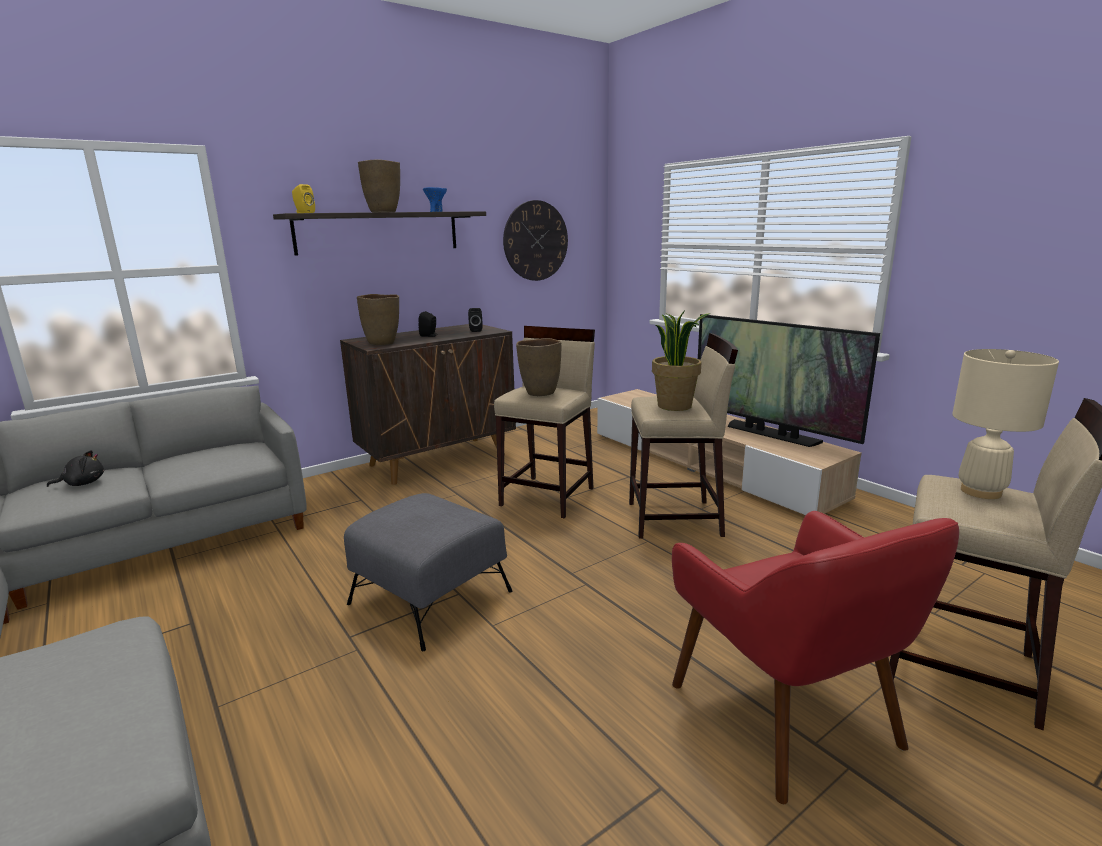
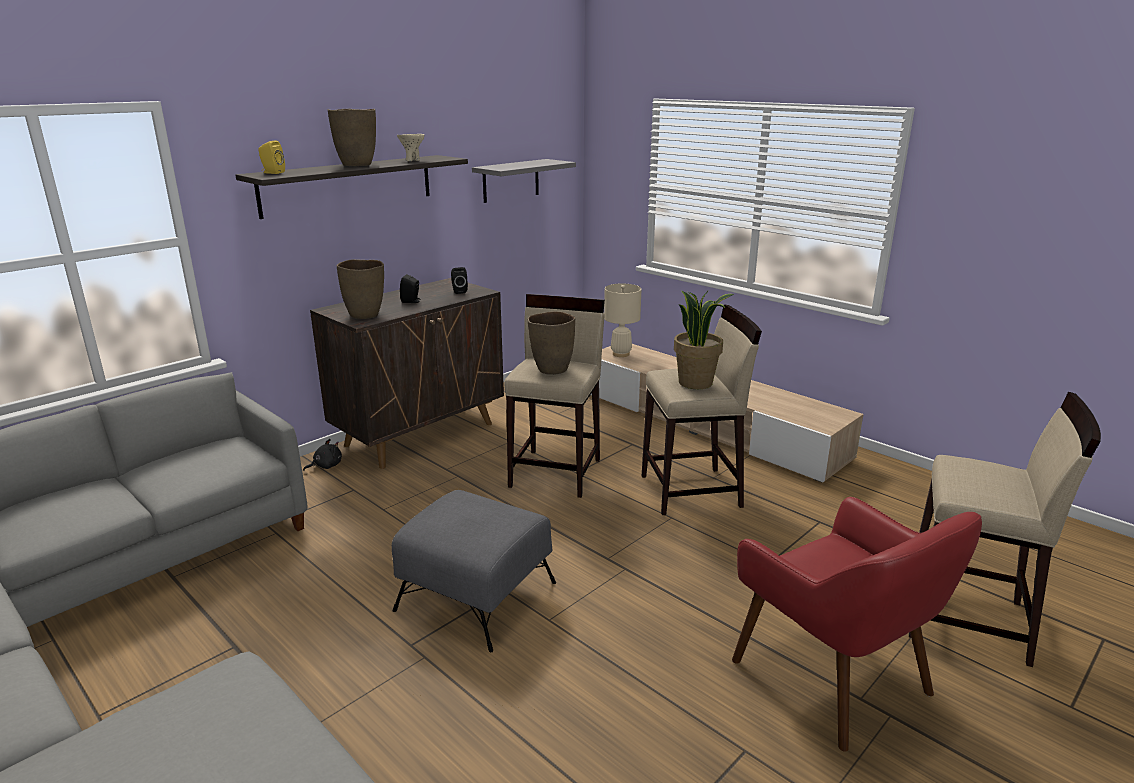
camera: 10 degrees left, 5 degrees up
black plush toy [47,450,104,487] -> black plush toy moved to [303,439,342,471]
blue bowl [423,187,447,212] -> beige bowl [397,134,425,161]
wall clock [503,200,568,281] -> grey shelf [472,159,576,203]
television [698,314,880,447] -> none
beige table lamp [952,349,1059,499] -> beige table lamp moved to [604,284,642,357]

